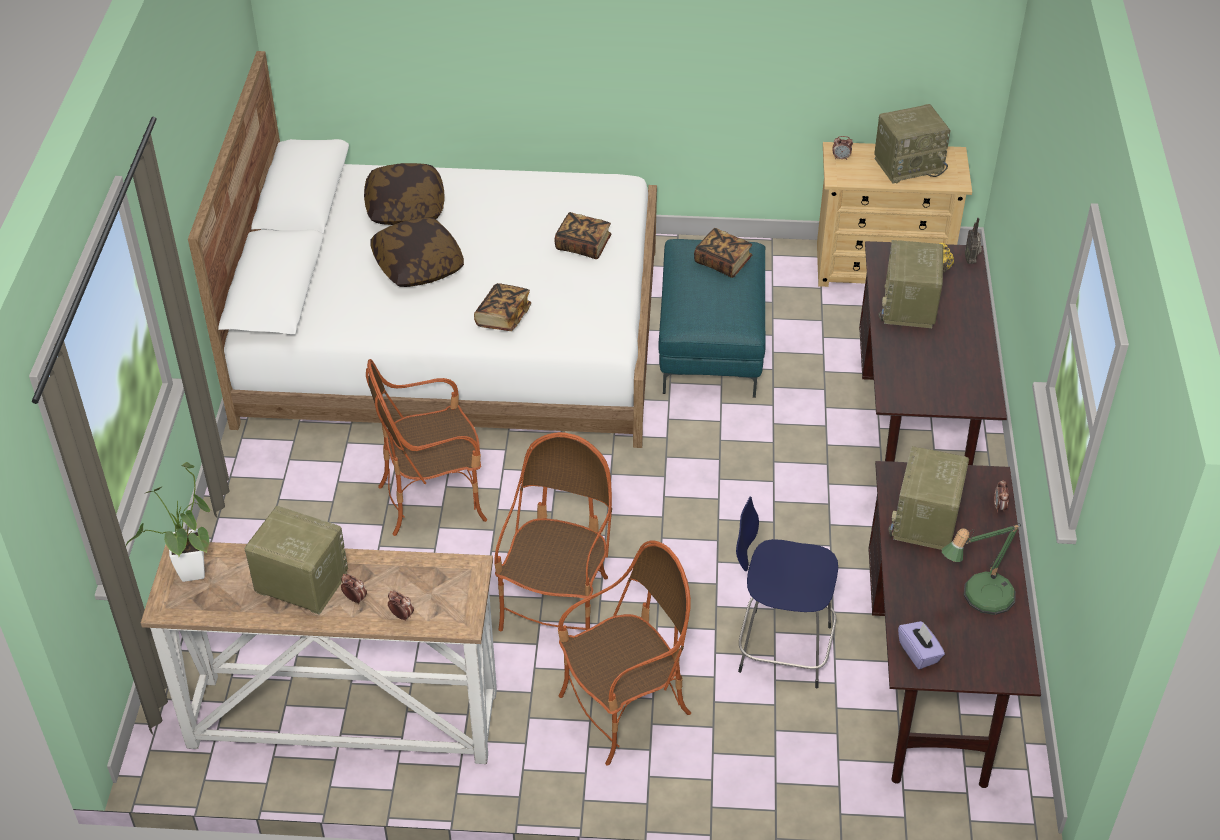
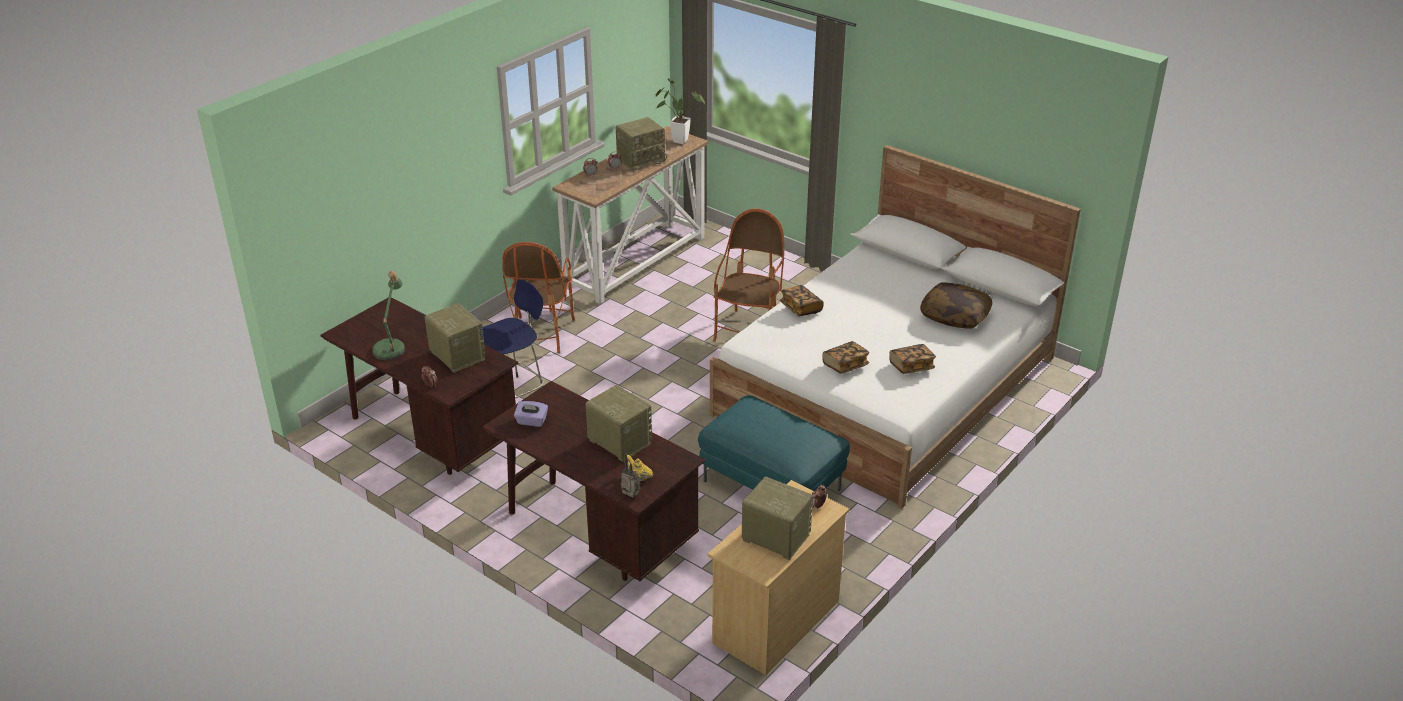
camera: 125 degrees right, 10 degrees down
pillow [370,217,464,287] -> none
armchair [494,432,612,631] -> none
book [694,228,752,278] -> book moved to [890,344,936,374]
radio [874,104,951,184] -> radio turned 105 degrees clockwise [742,477,813,560]
purple tissue box [898,621,945,669] -> purple tissue box moved to [514,401,548,427]

